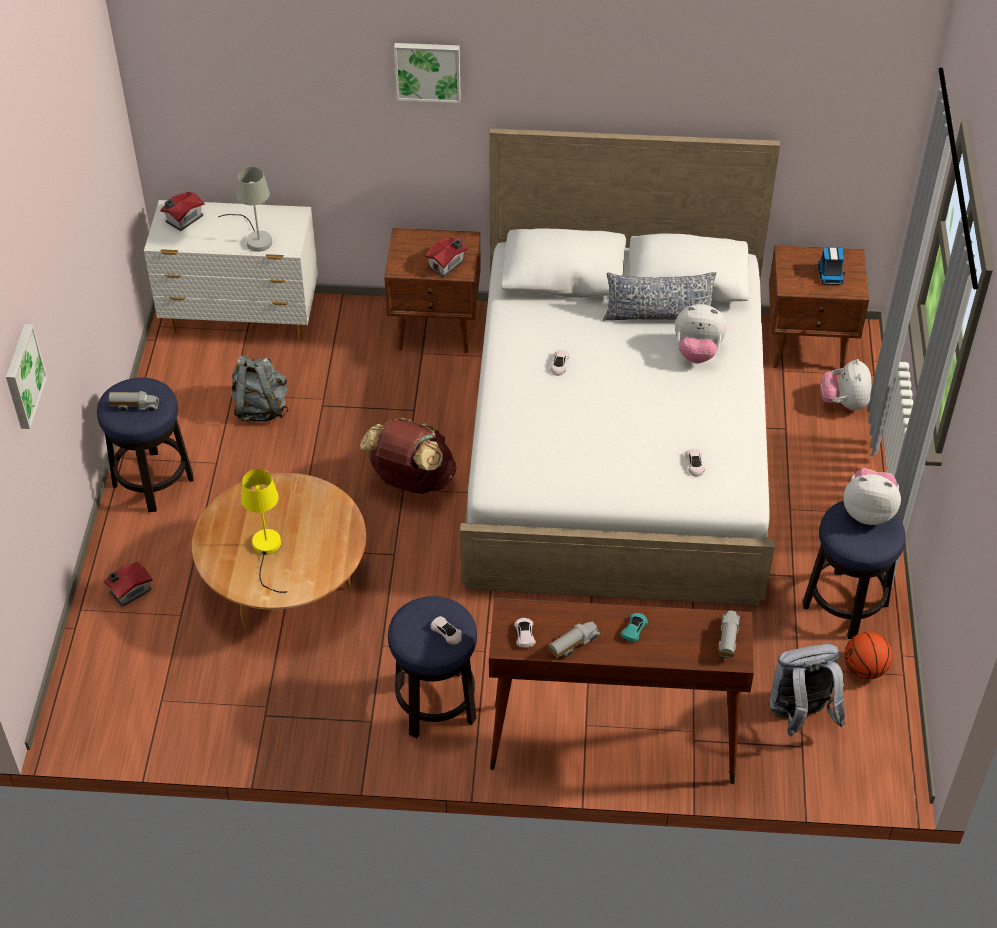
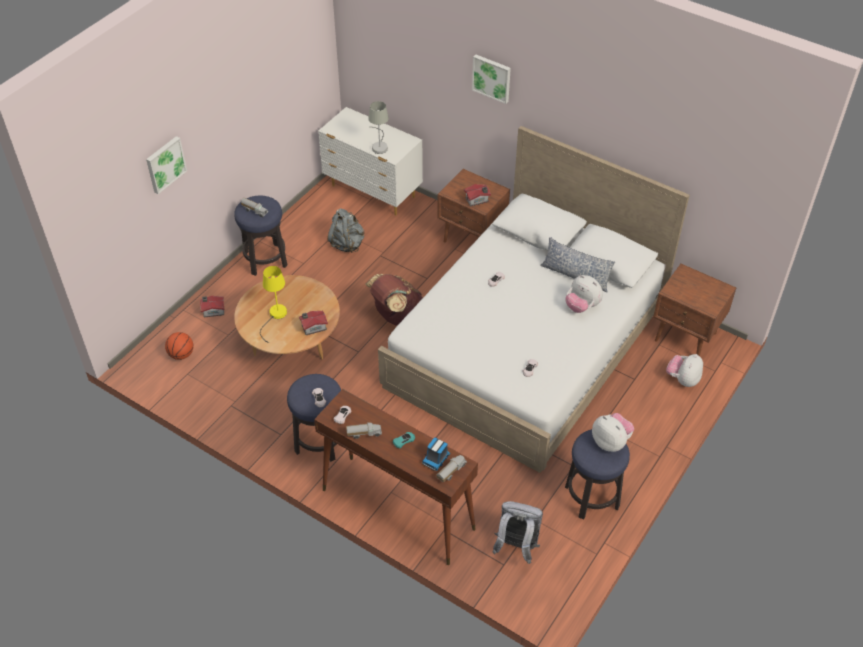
camera: 30 degrees right, 0 degrees up
toy house [161,192,205,231] -> toy house moved to [299,311,328,335]
toy truck [818,247,845,285] -> toy truck moved to [422,438,451,471]
basketball [844,632,892,679] -> basketball moved to [165,332,194,360]

